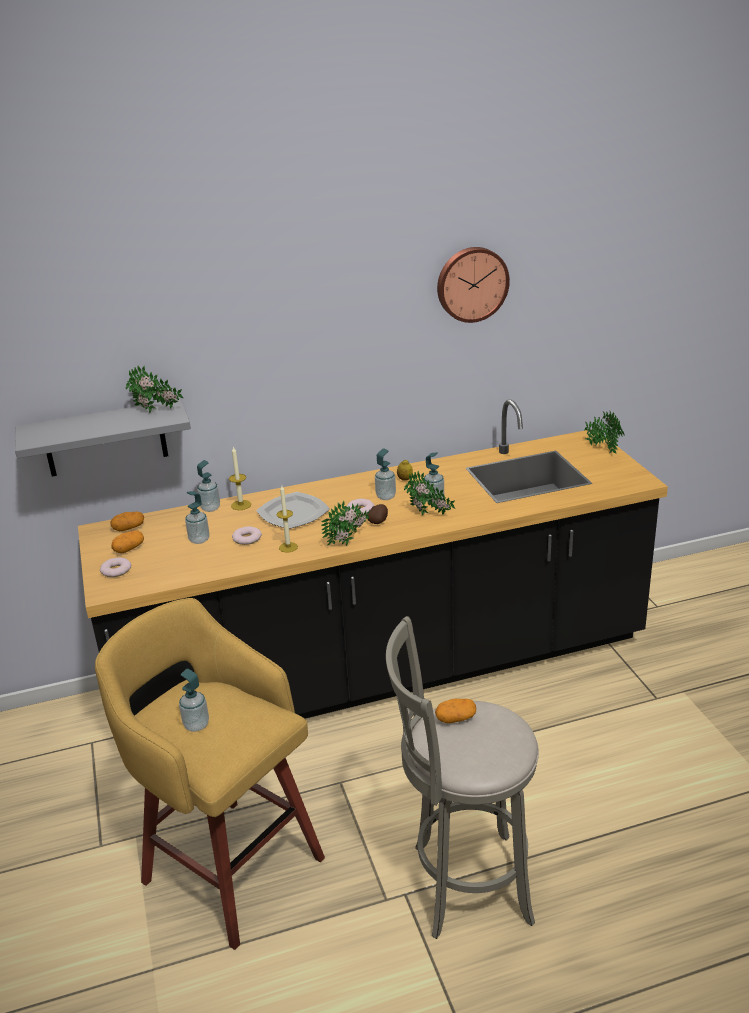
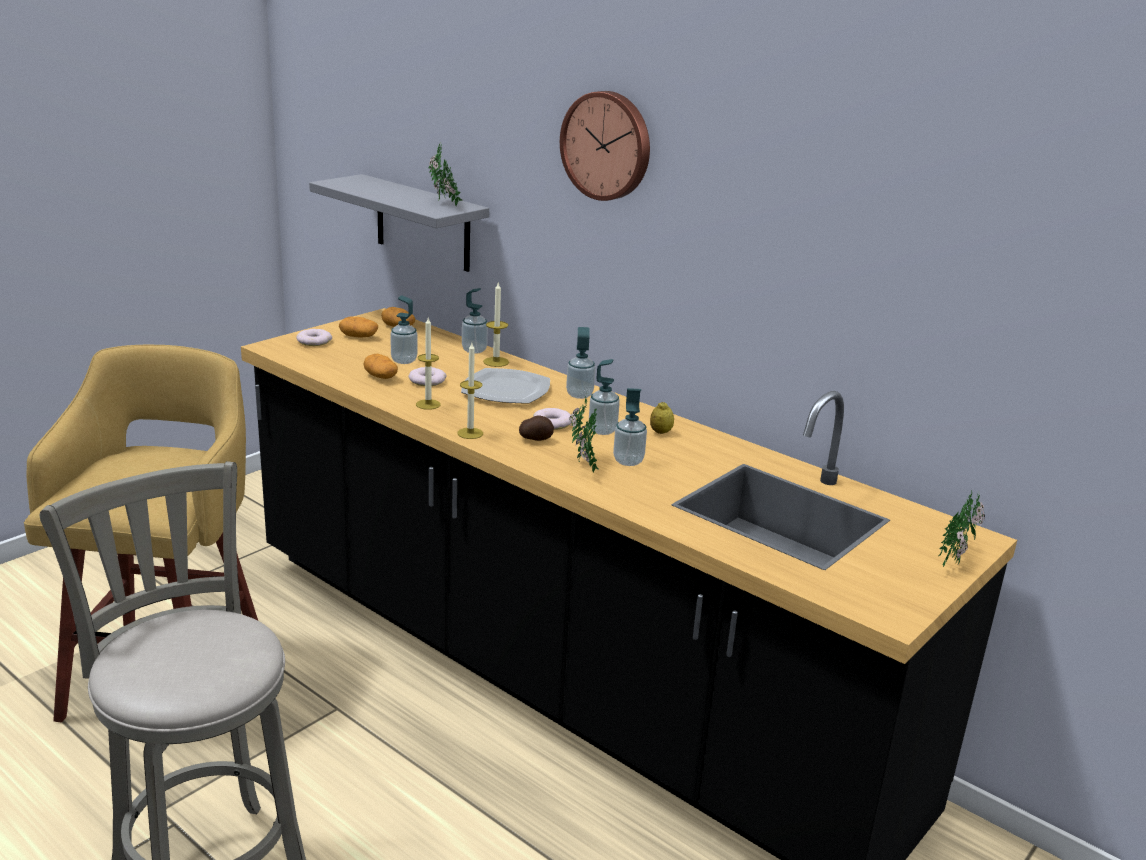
camera: 55 degrees right, 5 degrees down
soap dispenser [179,669,209,732] -> soap dispenser moved to [566,327,596,399]
potted plant [321,501,370,546] -> candle [458,343,483,439]
potato [435,699,476,723] -> potato moved to [364,354,398,379]
wall clock [437,247,510,323] -> wall clock moved to [560,91,650,201]

